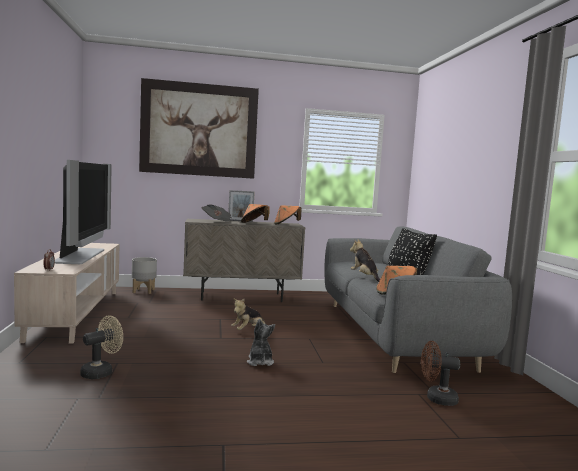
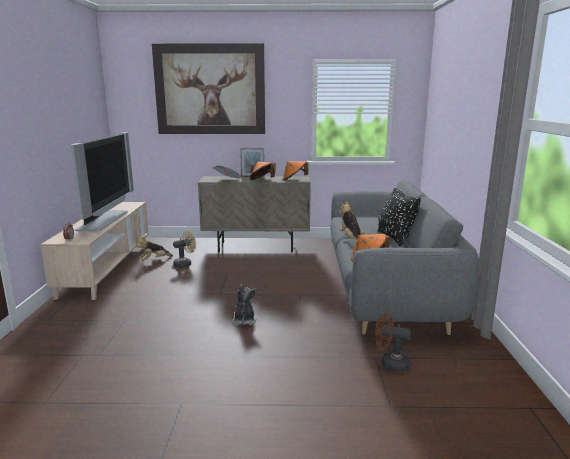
camera: 10 degrees right, 10 degrees up
beige fan [80,315,123,379] -> beige fan moved to [173,231,196,268]
grey planter [132,257,157,294] -> none
plush toy [231,298,266,330] -> plush toy moved to [136,236,173,261]

